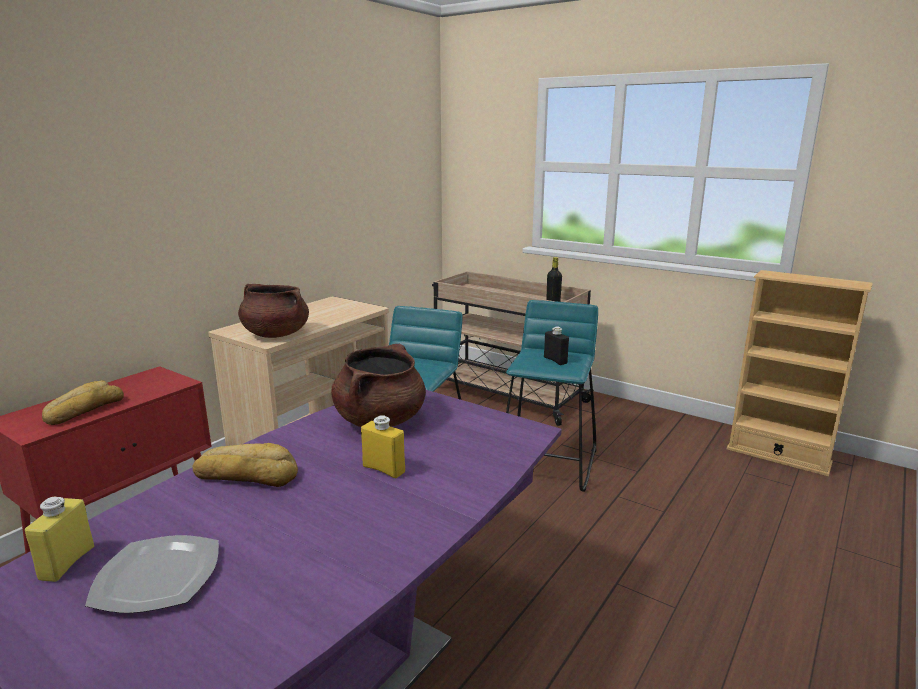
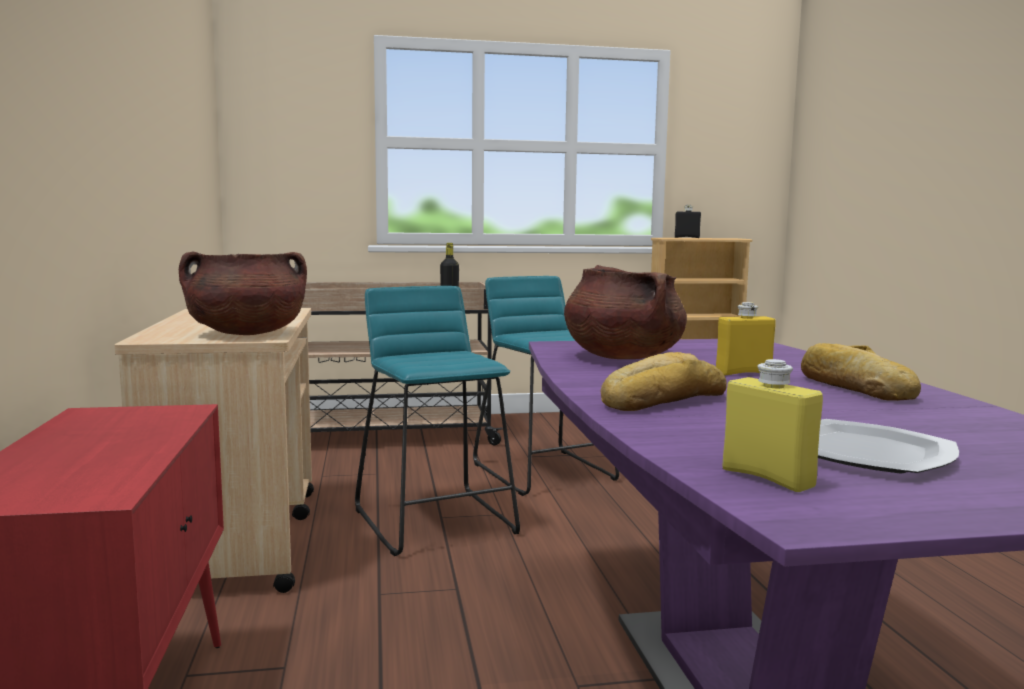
camera: 45 degrees left, 10 degrees down
bread [42,380,124,425] -> bread moved to [801,343,921,401]
black bottle [544,327,569,365] -> black bottle moved to [675,205,701,238]

